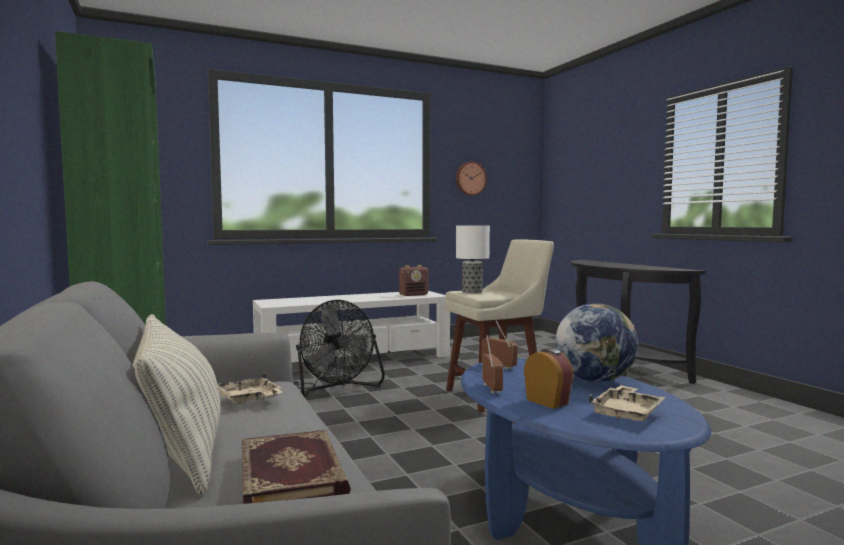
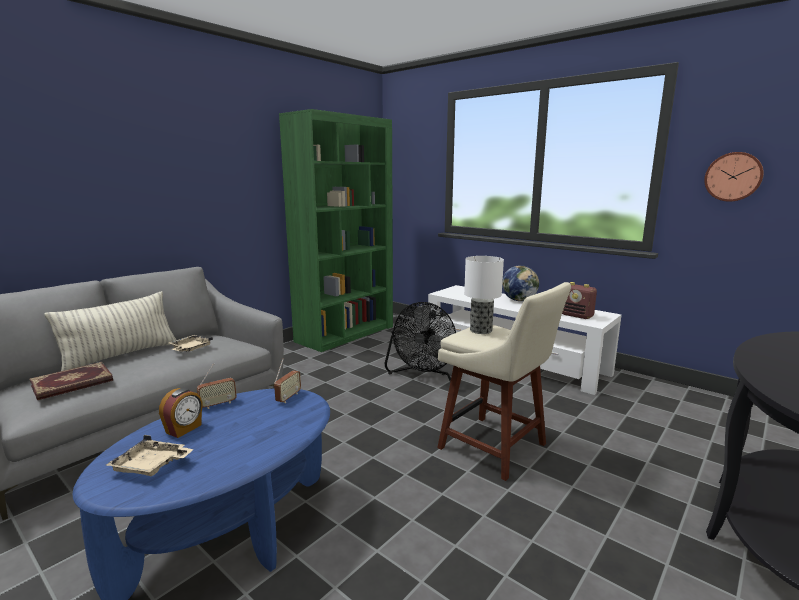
camera: 65 degrees right, 10 degrees up
globe [556,303,638,382] -> globe moved to [502,265,539,301]

